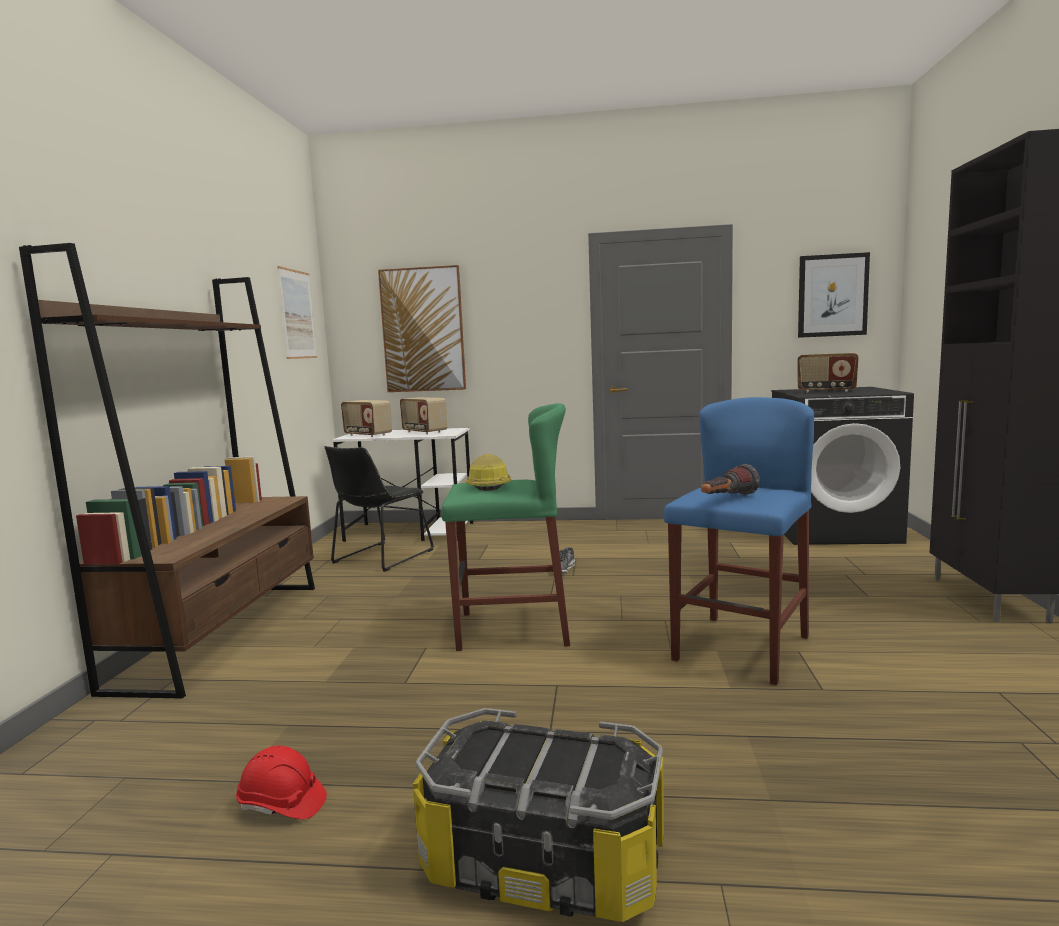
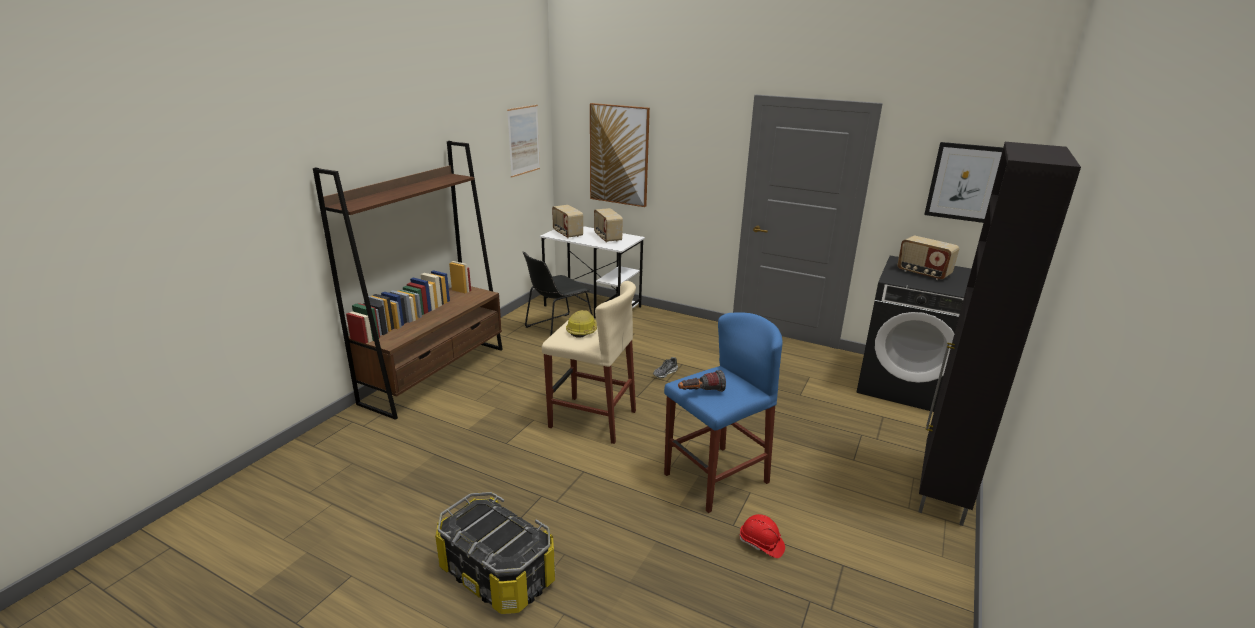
camera: 20 degrees right, 15 degrees up
red hard hat [236,746,327,819] -> red hard hat moved to [739,514,785,558]
green stool [441,403,570,651] -> beige stool [542,281,636,444]

